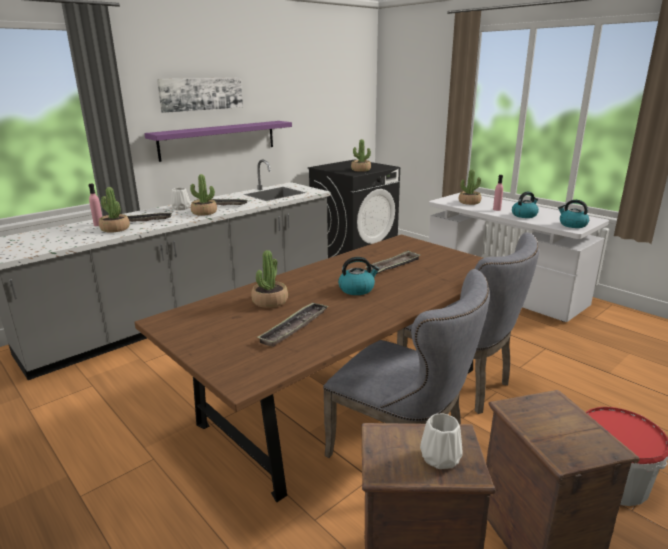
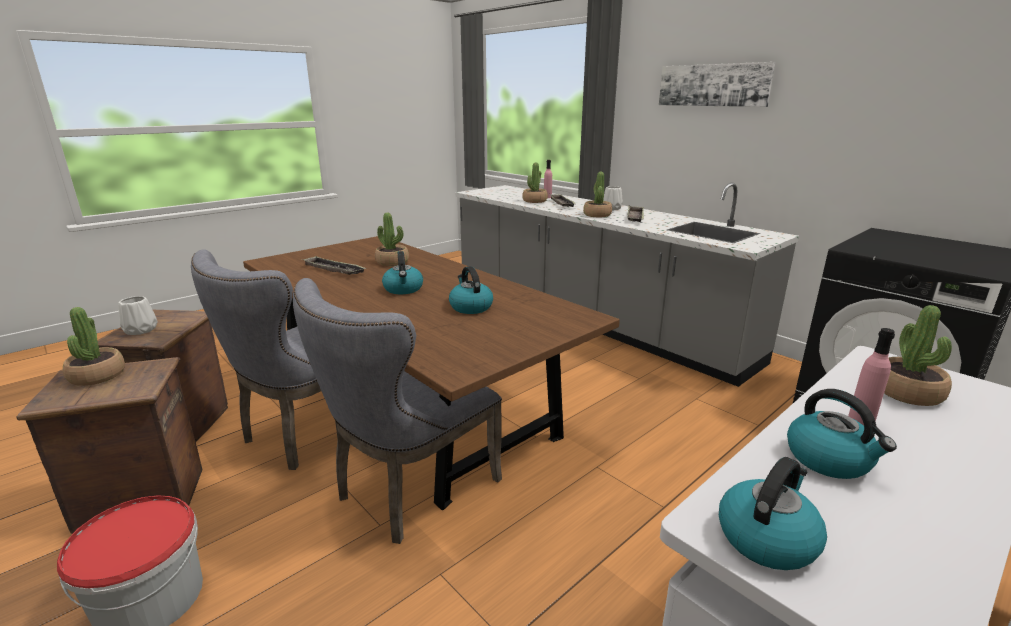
camera: 90 degrees right, 0 degrees up
purple shelf [144,121,292,162] -> none
potted plant [351,139,371,172] -> potted plant moved to [63,307,125,386]
tray [366,250,420,274] -> kettle [449,266,493,314]

